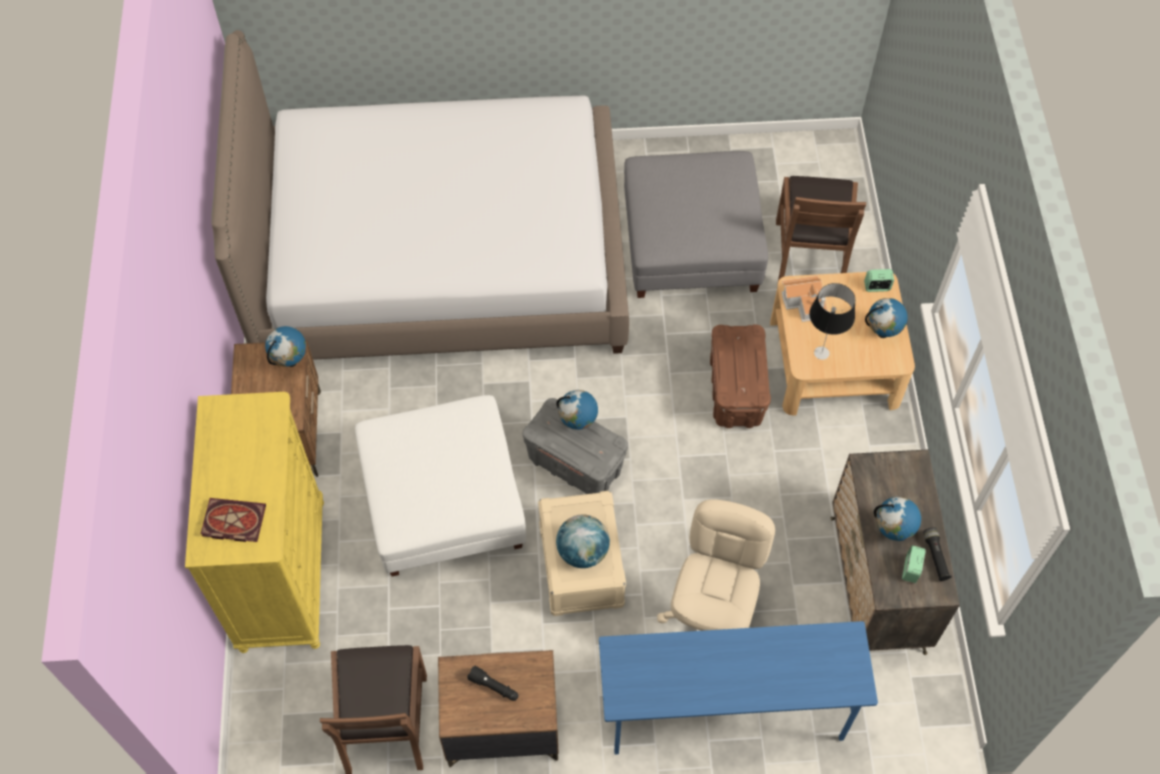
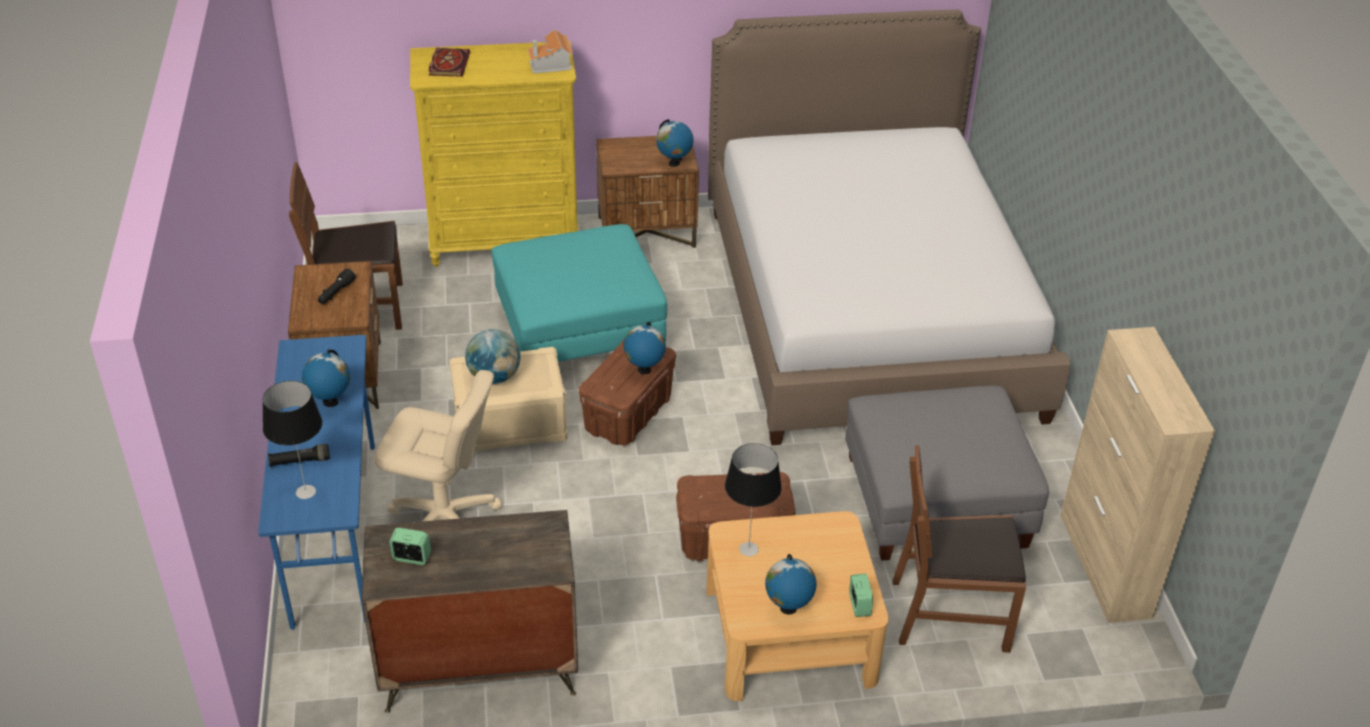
camera: 85 degrees right, 20 degrees down
white ottoman [355,395,526,576] -> turquoise ottoman [491,224,667,362]
grey storage box [522,398,628,494] -> brown storage box [579,339,676,446]
toy house [782,276,827,322] -> toy house moved to [527,30,573,73]
globe [874,497,921,541] -> globe moved to [302,350,350,407]
black flashlight [923,527,952,581] -> black flashlight moved to [268,444,330,467]
none -> table lamp [263,381,322,499]
none -> beige cabinet [1060,327,1215,623]

